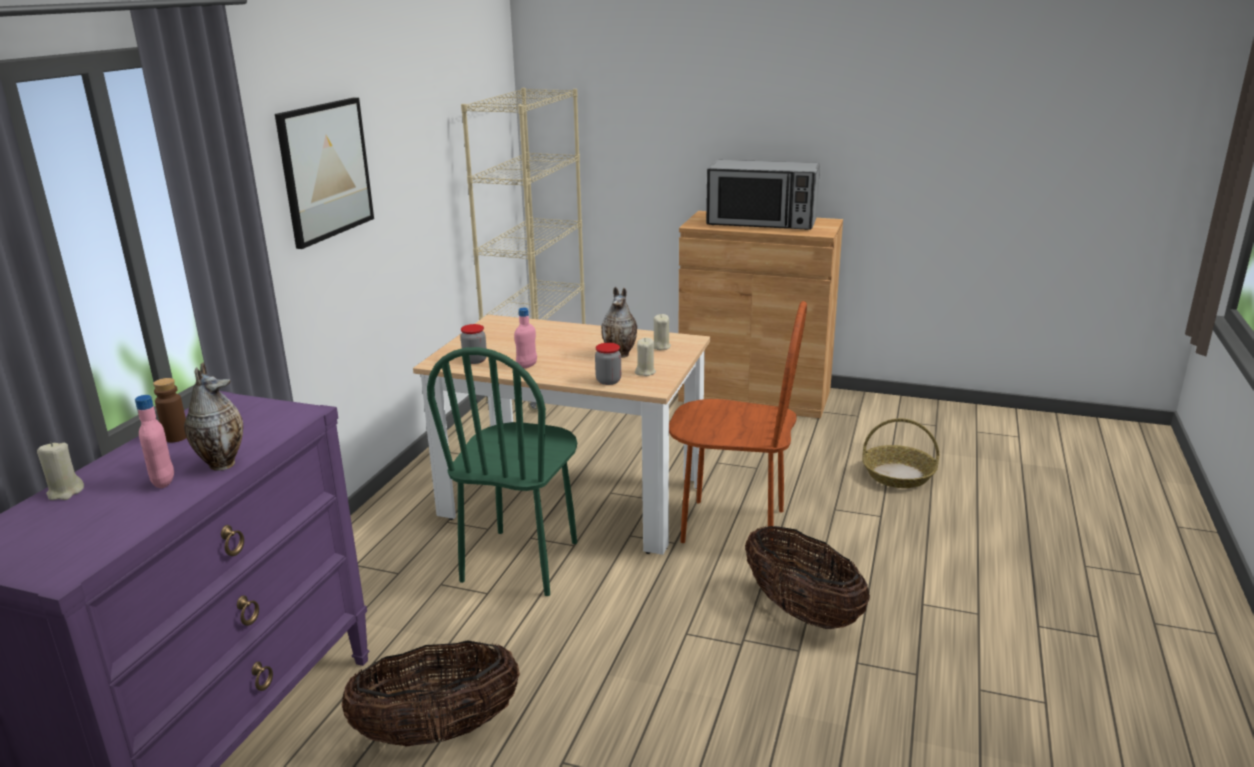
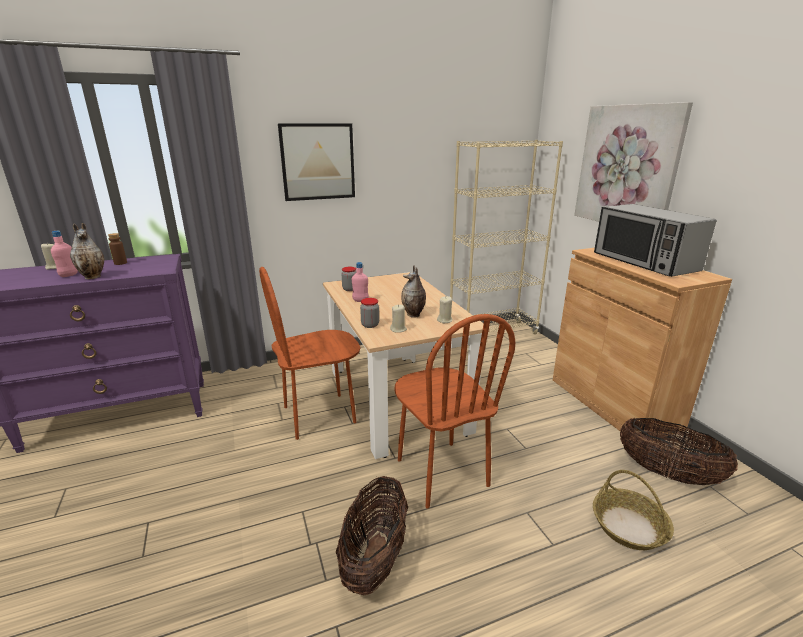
camera: 50 degrees right, 0 degrees up
basket [342,640,520,747] -> basket moved to [620,417,738,485]
green chair [427,347,577,596] -> brown chair [259,267,360,440]
none -> picture [574,102,693,222]

